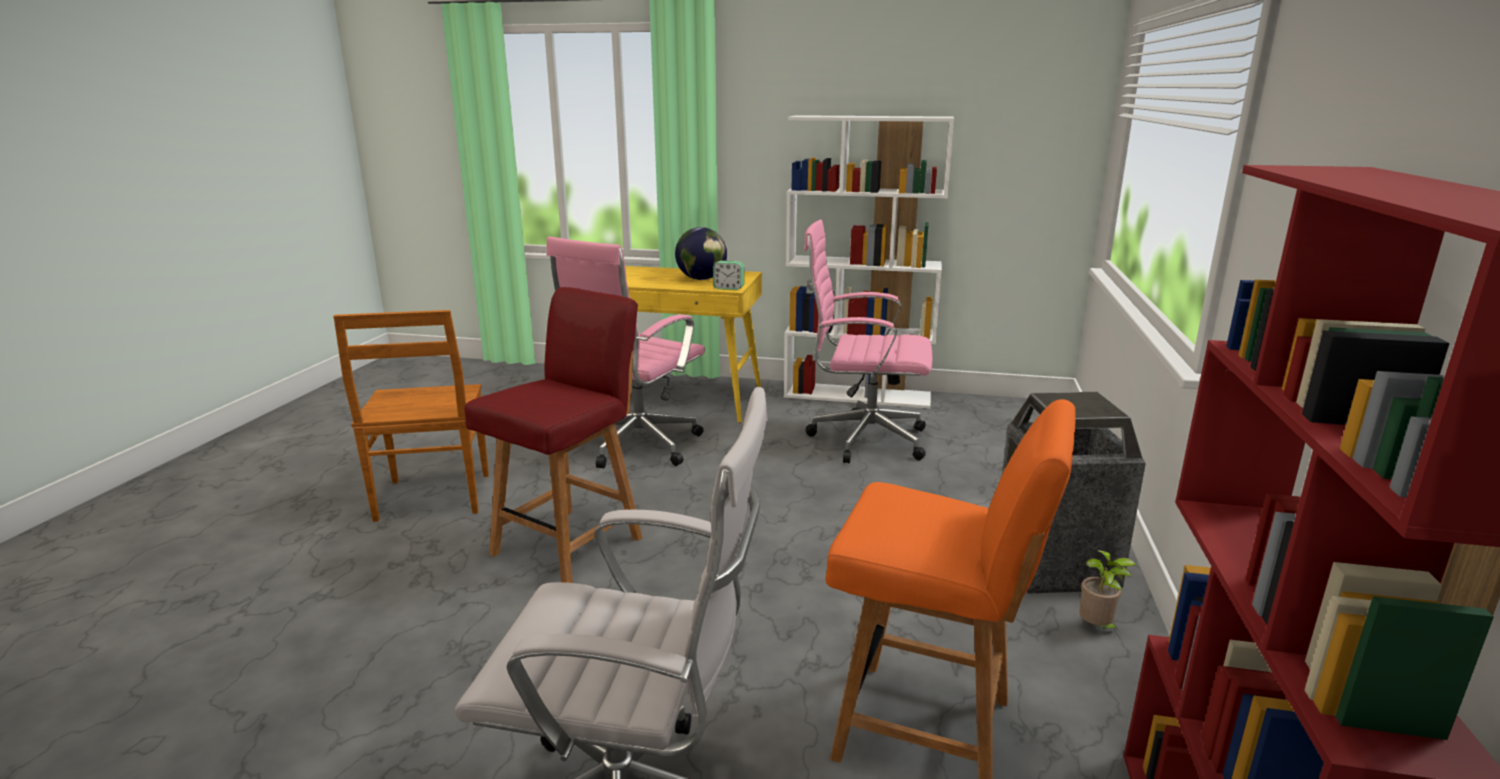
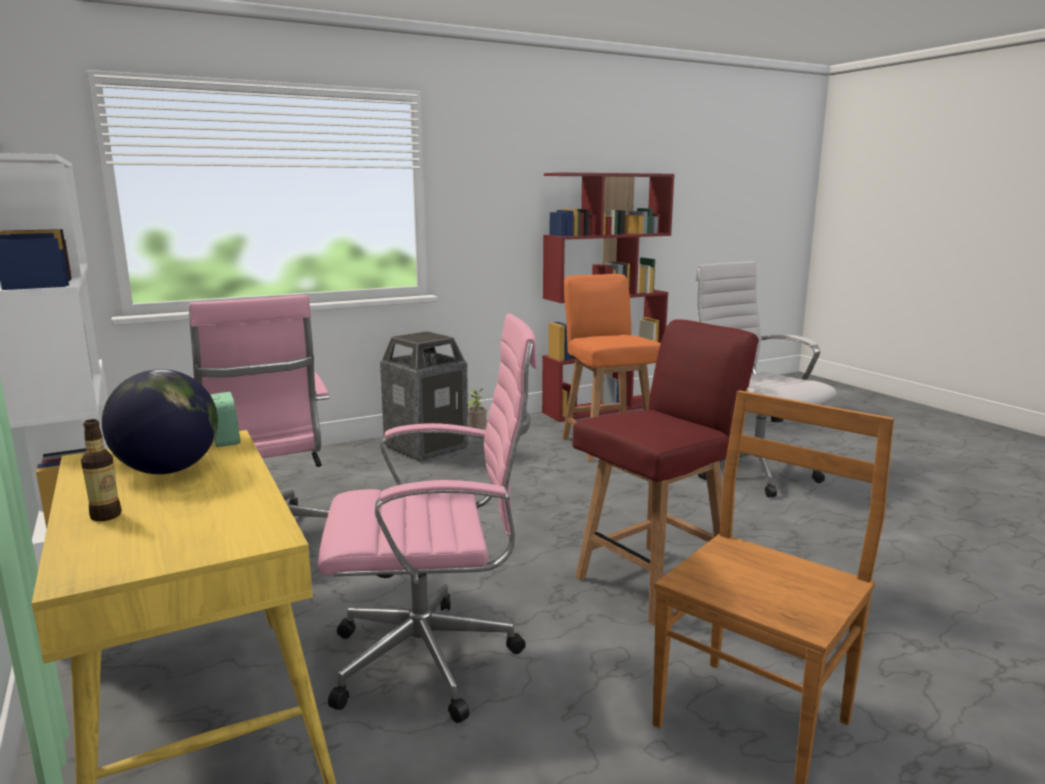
camera: 130 degrees left, 5 degrees down
red chair [464,287,643,583] -> red chair turned 150 degrees clockwise [572,319,759,626]
none -> bottle [81,419,121,521]

